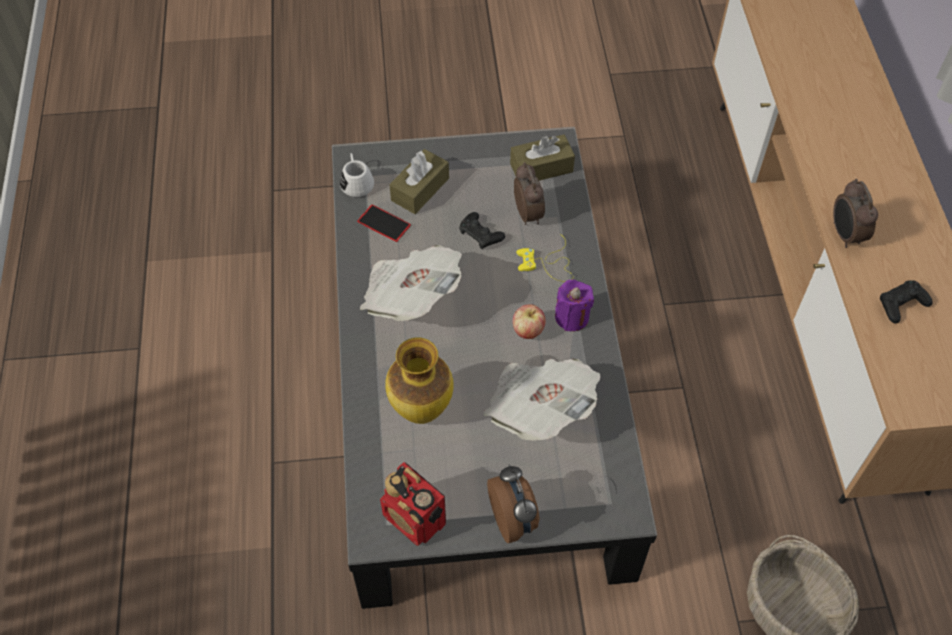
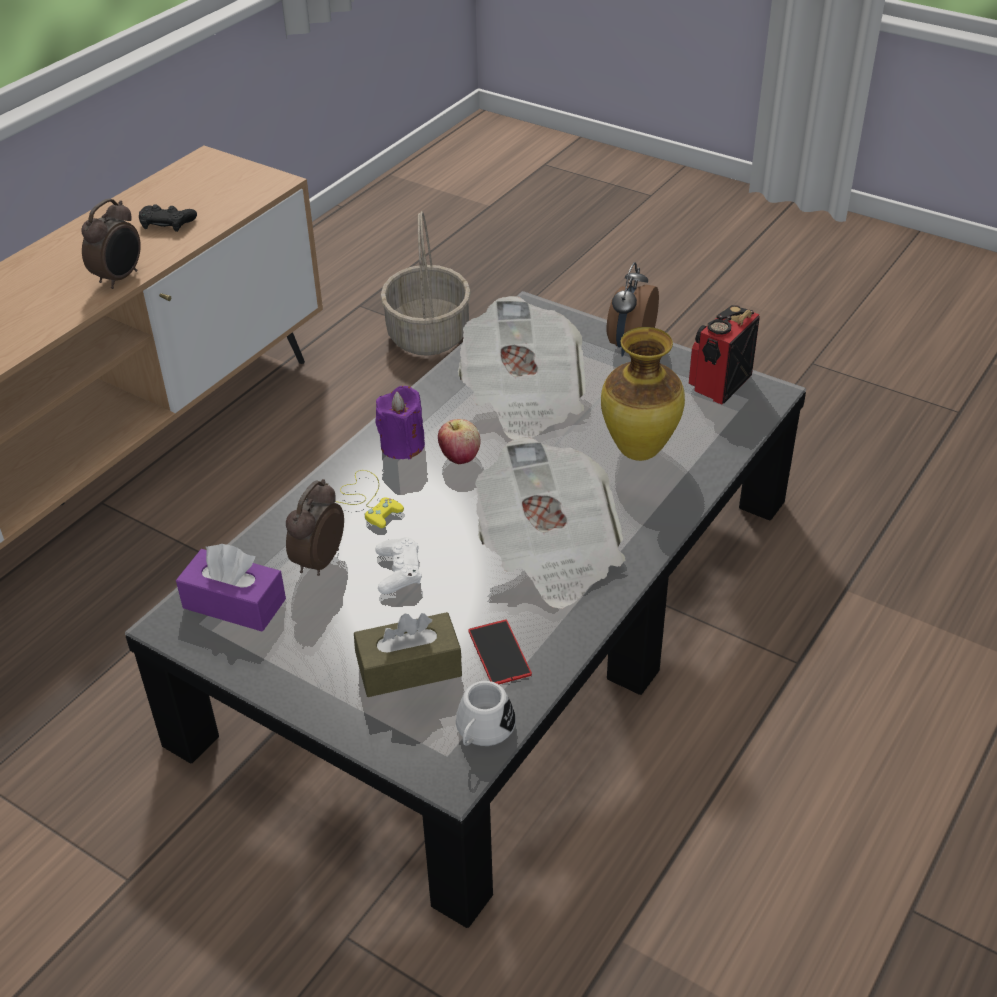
camera: 140 degrees left, 15 degrees down
radio [380,462,446,546] -> radio turned 135 degrees counterclockwise [689,305,760,404]
black game controller [459,212,505,249] -> white game controller [375,537,422,594]
brown tissue box [510,134,575,180] -> purple tissue box [176,544,286,632]

